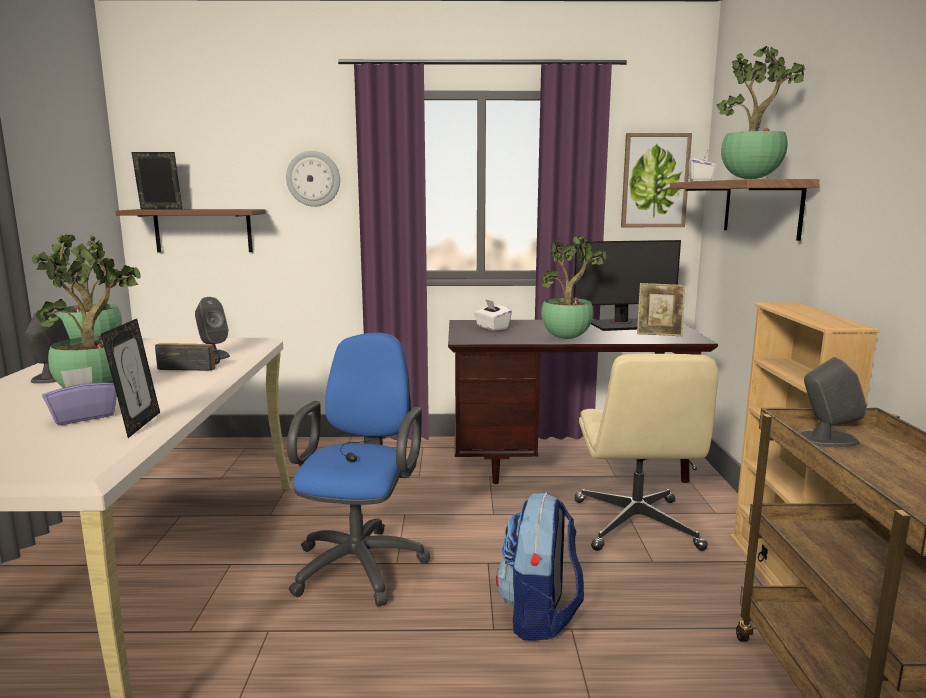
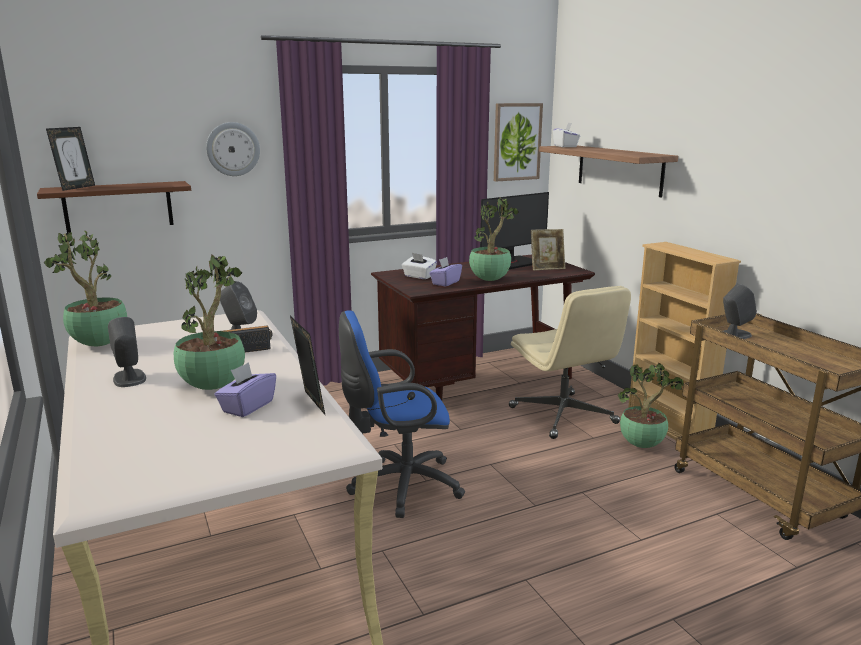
camera: 25 degrees left, 5 degrees up
picture frame [132,152,182,209] -> picture frame turned 135 degrees clockwise [46,127,95,191]
blue office chair [287,333,430,607] -> blue office chair turned 90 degrees counterclockwise [339,310,465,518]
backpack [496,492,584,641] -> none
potted plant [716,46,806,179] -> potted plant moved to [618,363,684,448]
none -> purple tissue box [429,257,462,286]

